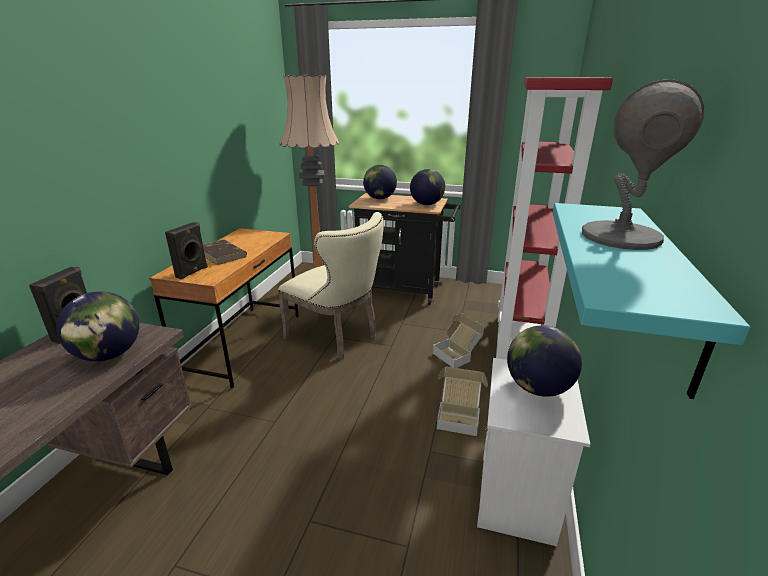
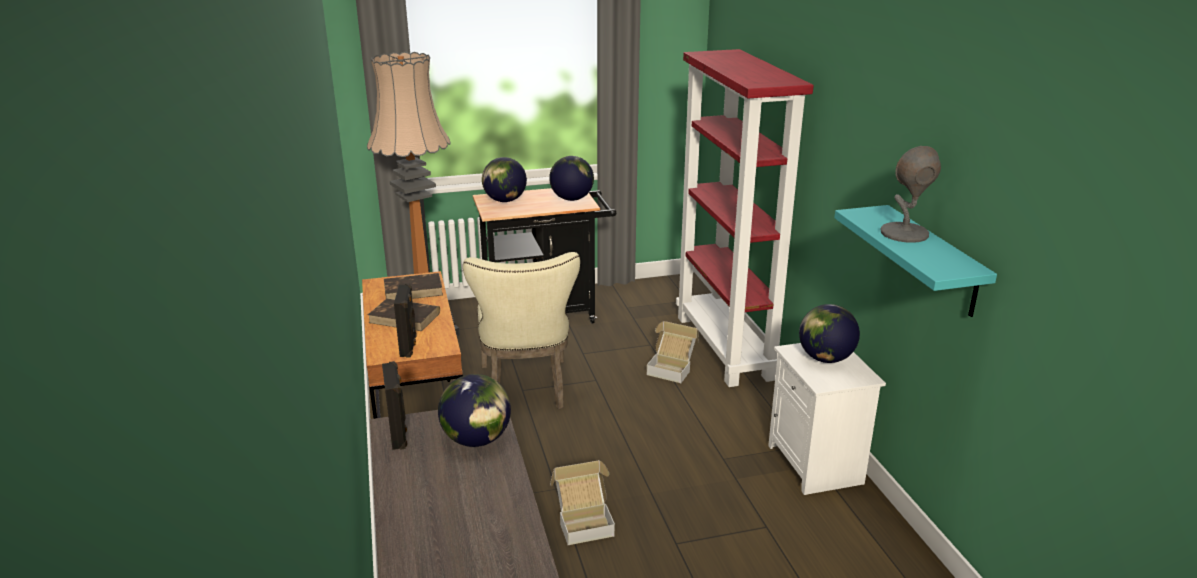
camera: 30 degrees left, 0 degrees up
beige chair [278,212,384,360] -> beige chair turned 75 degrees clockwise [463,252,580,409]
cardboard box [437,367,488,436] -> cardboard box moved to [551,460,615,545]
none -> brown book [384,273,443,300]

